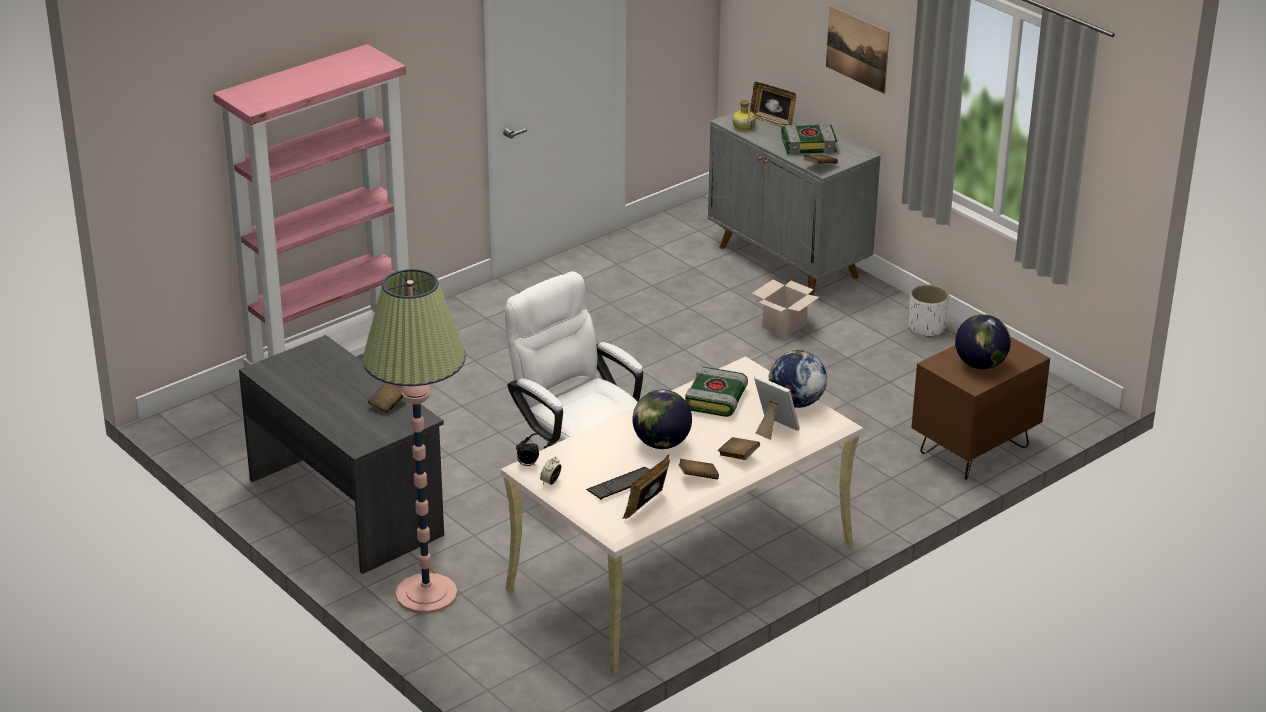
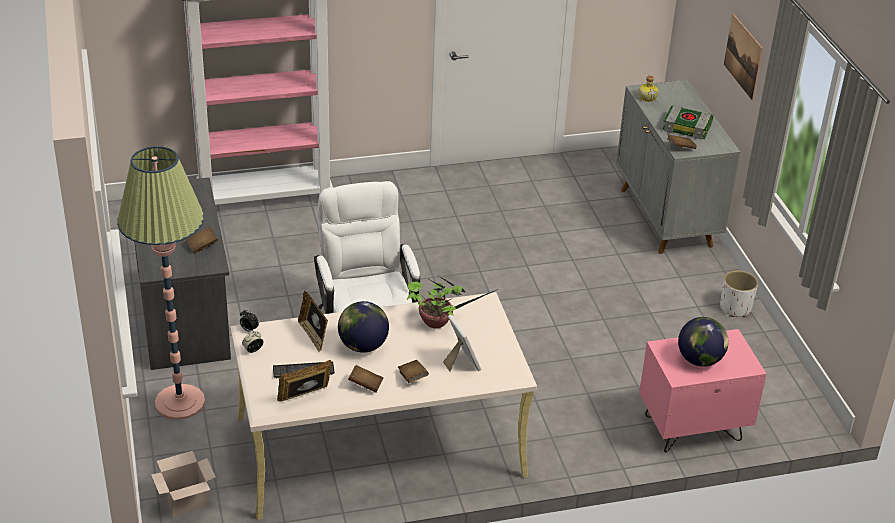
camera: 25 degrees right, 5 degrees up
book [685,366,748,417] -> potted plant [407,276,498,328]
picture frame [750,82,796,128] -> picture frame moved to [298,291,328,352]
cardboard box [752,280,819,338] -> cardboard box moved to [151,451,216,517]
globe [769,350,827,408] -> none
brown nightstand [911,337,1050,480] -> pink nightstand [639,329,766,453]

